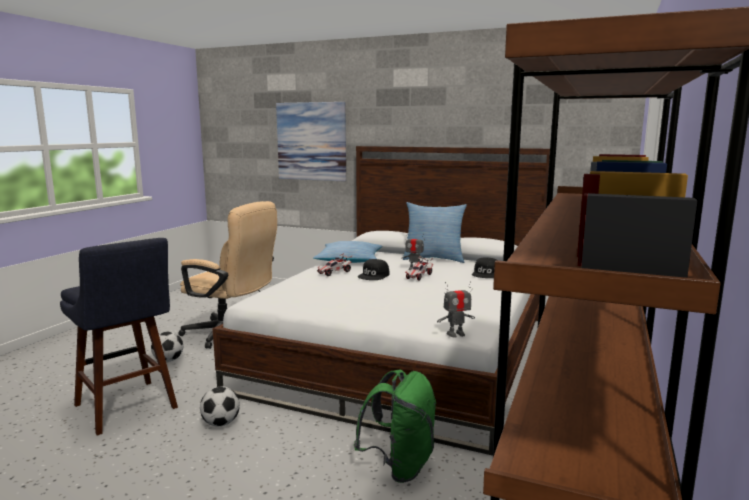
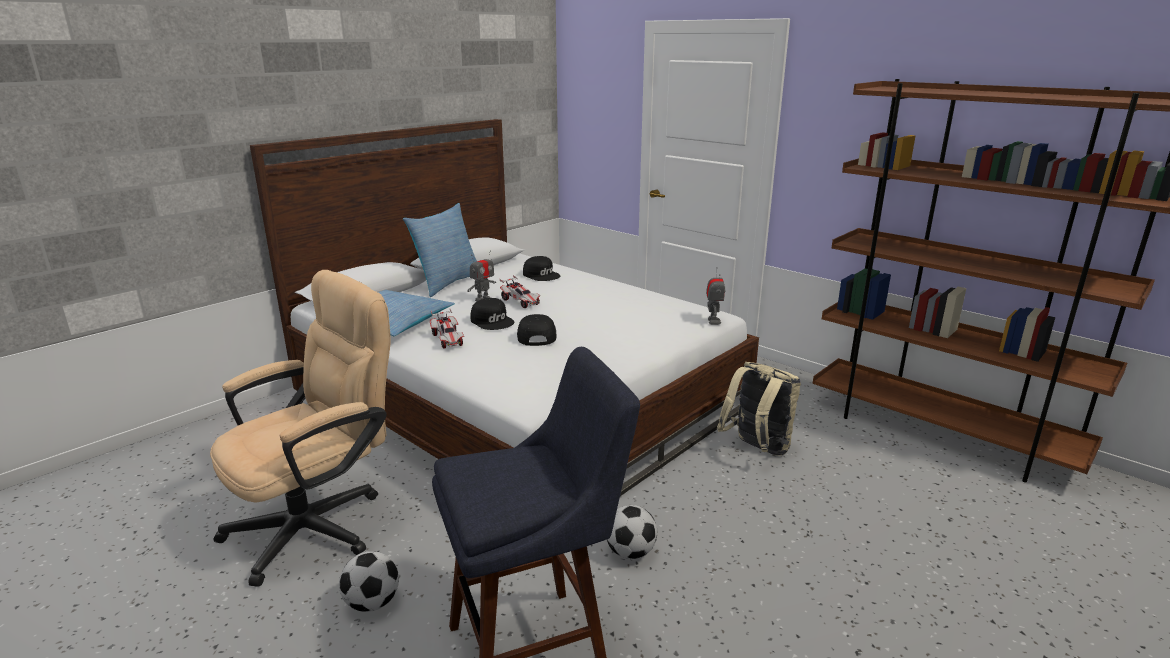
camera: 70 degrees left, 10 degrees up
picture [276,102,346,181] -> none
green backpack [354,370,437,483] -> beige backpack [717,362,801,456]
none -> black cap [517,314,556,346]

